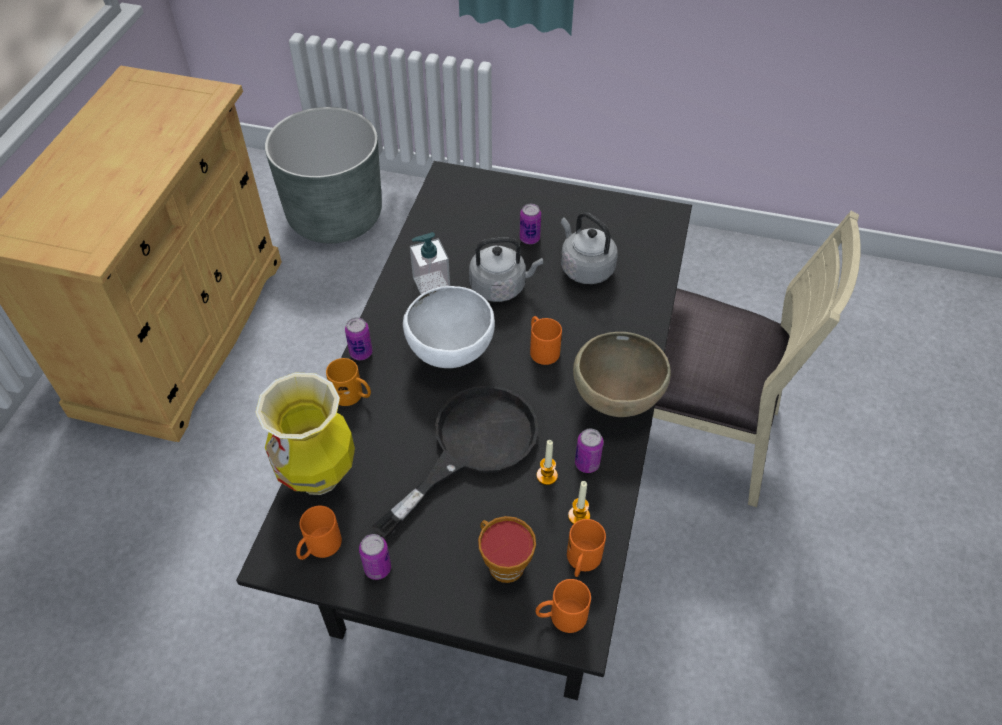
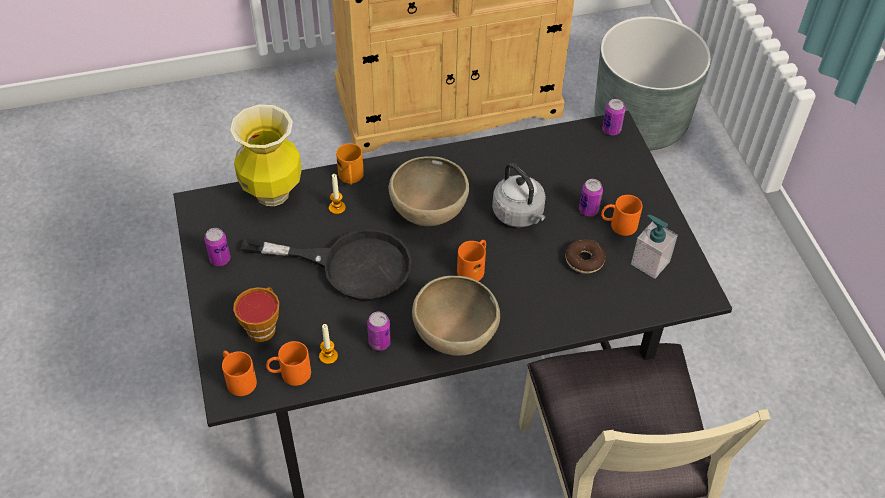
camera: 60 degrees right, 0 degrees up
orange mug [296,506,342,560] -> orange mug moved to [601,195,643,236]
can [345,317,372,360] -> can moved to [603,99,625,135]
white bowl [403,286,495,368] -> brown bowl [389,156,469,226]
soap dispenser [410,232,450,294] -> soap dispenser moved to [631,215,678,279]
candle [536,440,558,485] -> candle moved to [329,174,346,214]
grey kettle [561,212,618,284] -> donut [565,239,606,274]

